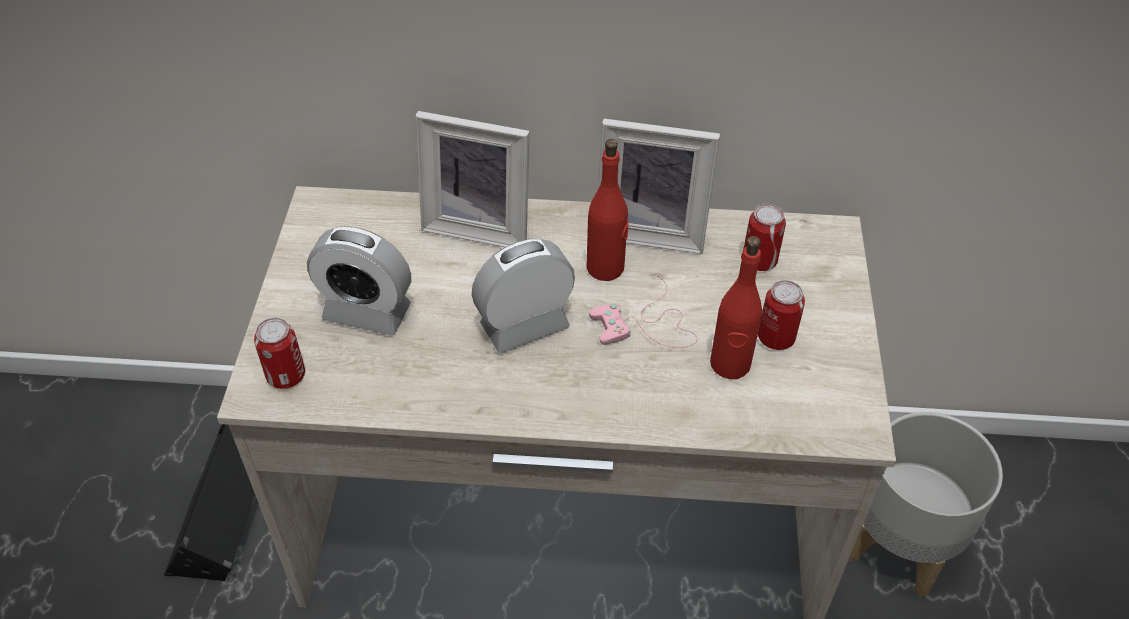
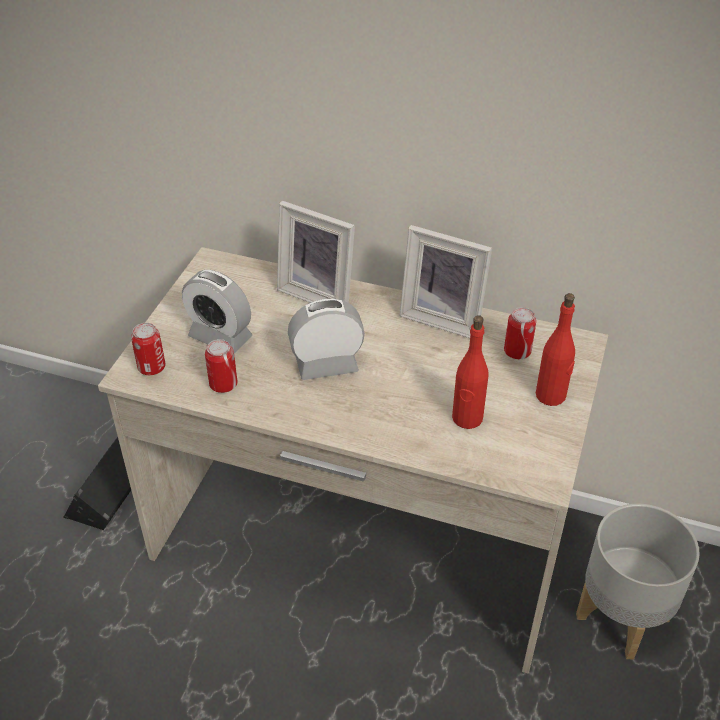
camera: 15 degrees right, 5 degrees down
red bottle [586,139,629,281] -> red bottle moved to [536,293,575,406]
pink game controller [589,273,698,348] -> none
can [758,280,805,350] -> can moved to [205,339,238,393]

